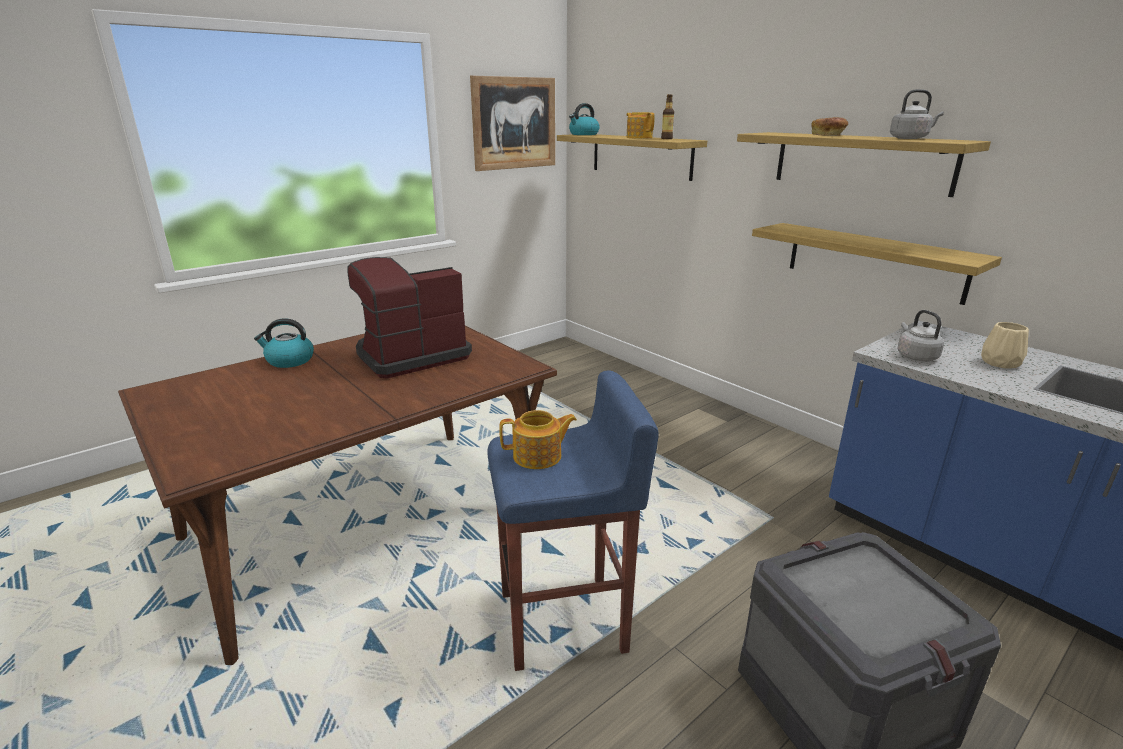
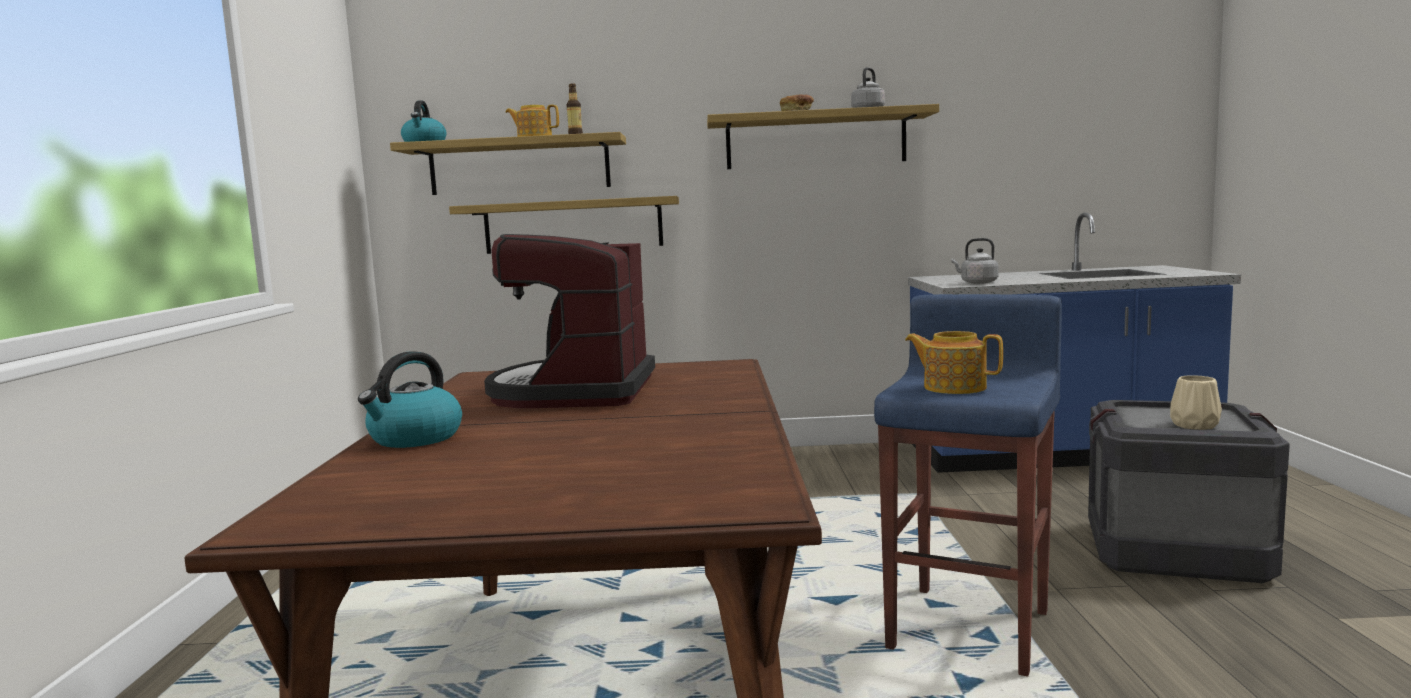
camera: 50 degrees left, 15 degrees down
picture [470,76,555,171] -> none
teapot [499,410,577,469] -> teapot turned 90 degrees counterclockwise [905,331,1003,394]
shelf [752,223,1002,305] -> shelf moved to [449,196,679,254]
beige vase [981,322,1029,368] -> beige vase moved to [1170,375,1222,430]

